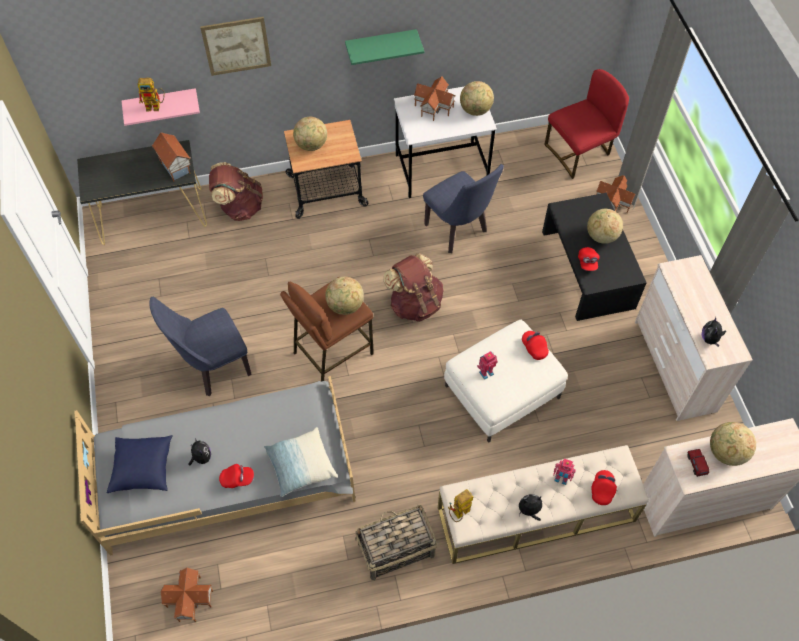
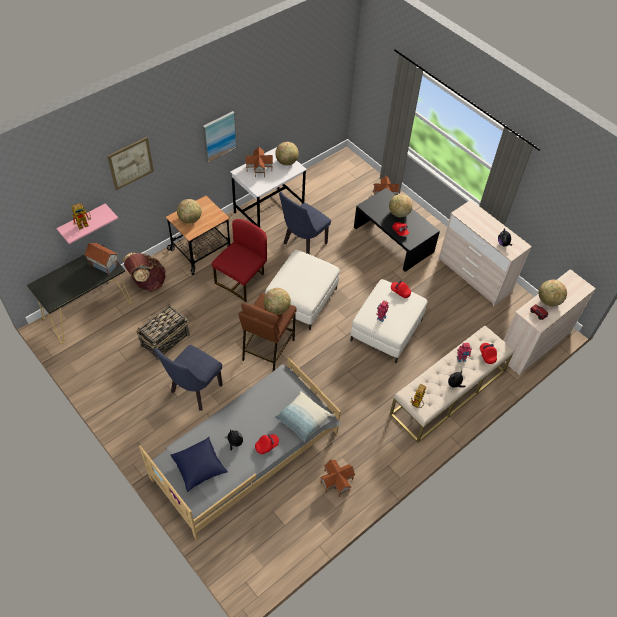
camera: 30 degrees left, 5 degrees down
toy house [161,568,213,622] -> toy house moved to [321,459,355,497]
green shelf [345,29,424,65] -> picture [203,111,237,163]
basket [355,505,437,580] -> basket moved to [137,304,190,360]
brown backpack [384,253,444,322] -> white ottoman [265,250,340,330]
blue chair [423,164,504,253] -> blue chair turned 105 degrees clockwise [279,192,331,254]
red chair [544,69,629,179] -> red chair moved to [212,219,267,302]

